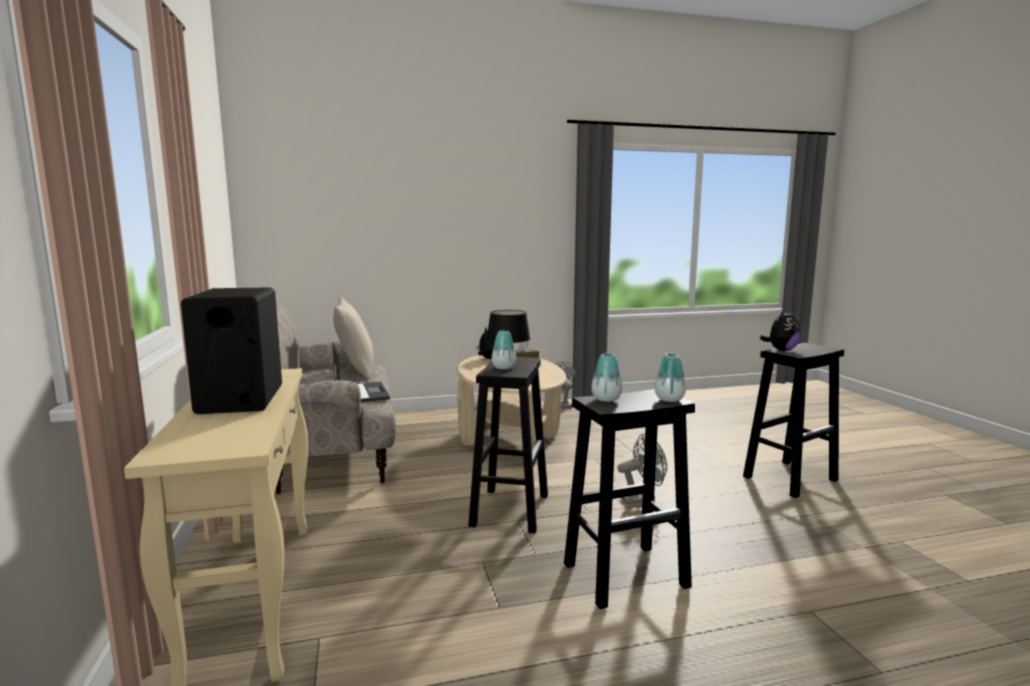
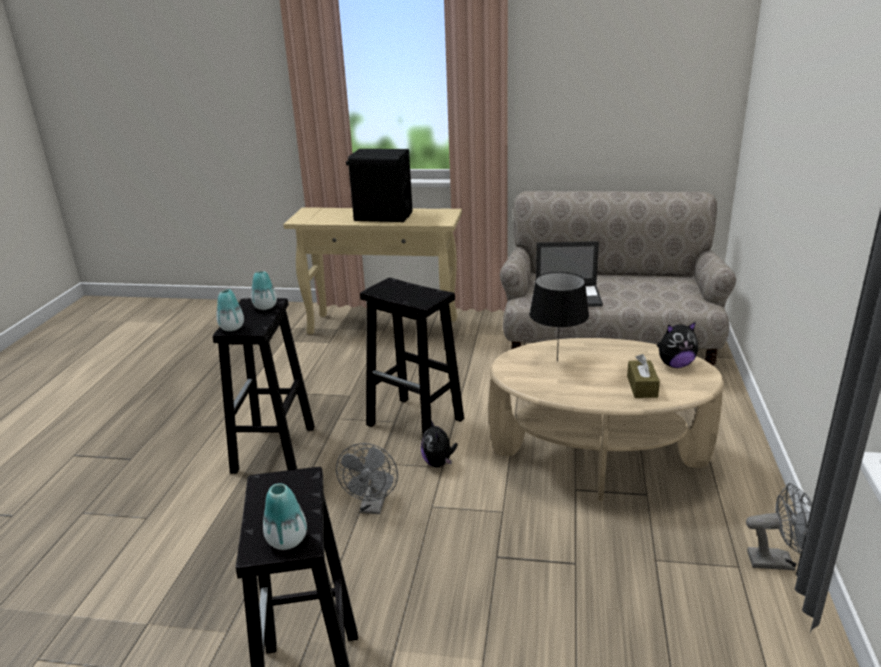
camera: 115 degrees right, 15 degrees up
beige pillow [333,297,373,380] -> none
vase [492,331,516,369] -> vase moved to [263,483,307,550]
plush toy [760,310,800,351] -> plush toy moved to [421,420,458,467]

